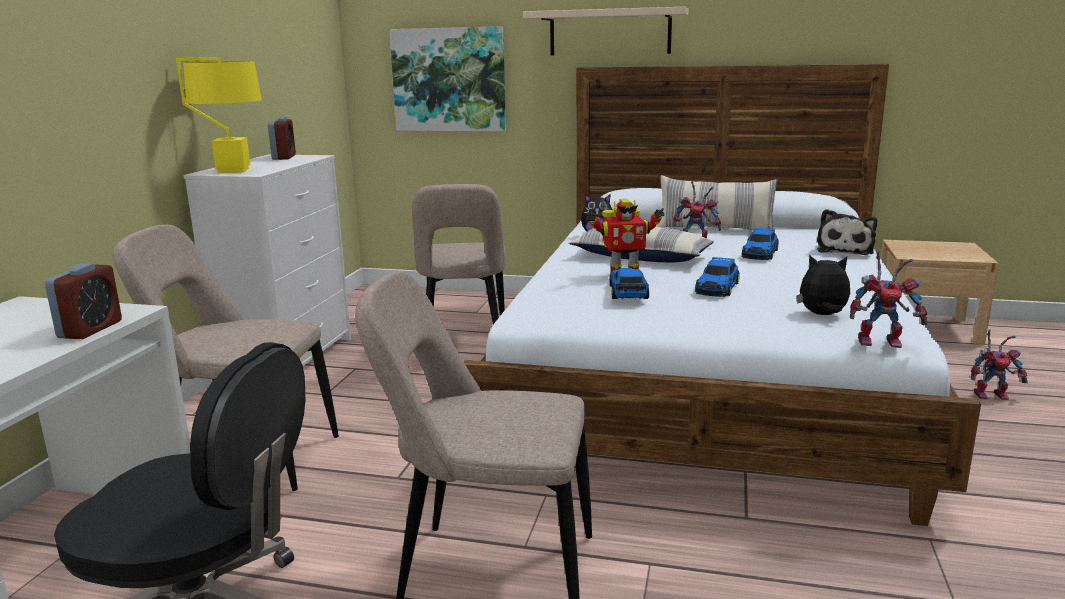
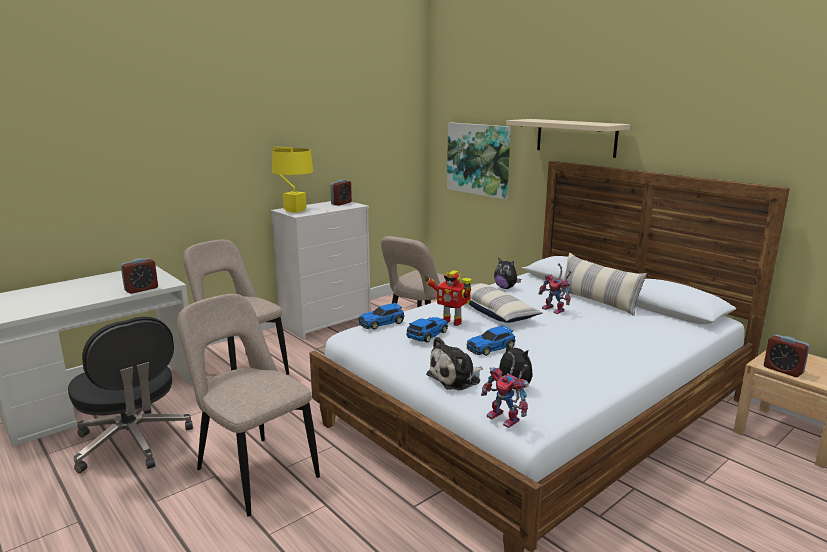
camera: 35 degrees right, 0 degrees up
toy car [742,227,779,260] -> toy car moved to [359,302,405,330]
plush toy [817,209,877,255] -> plush toy moved to [426,337,483,391]
toy robot [971,330,1028,400] -> none
none -> alarm clock [764,335,810,377]

